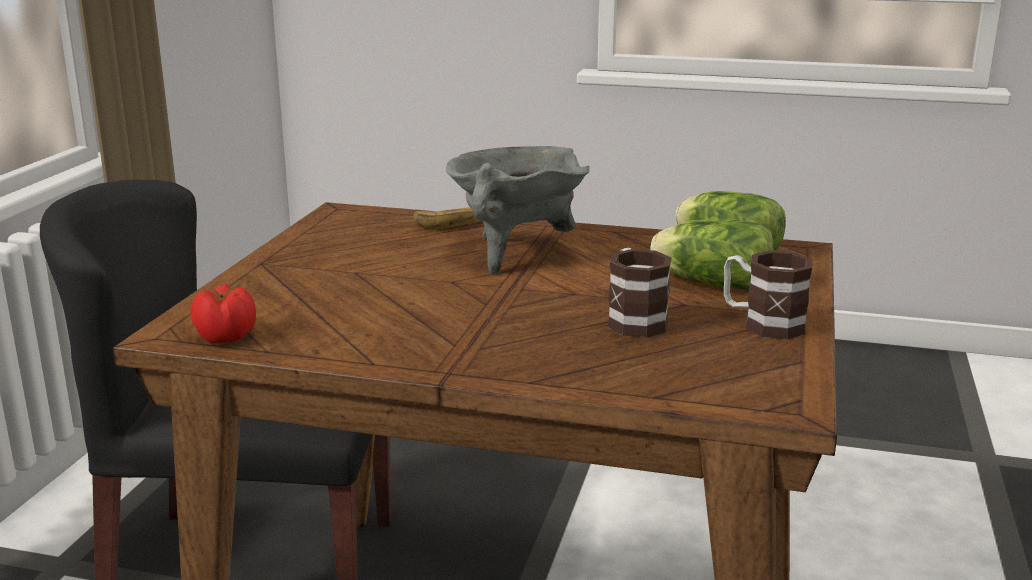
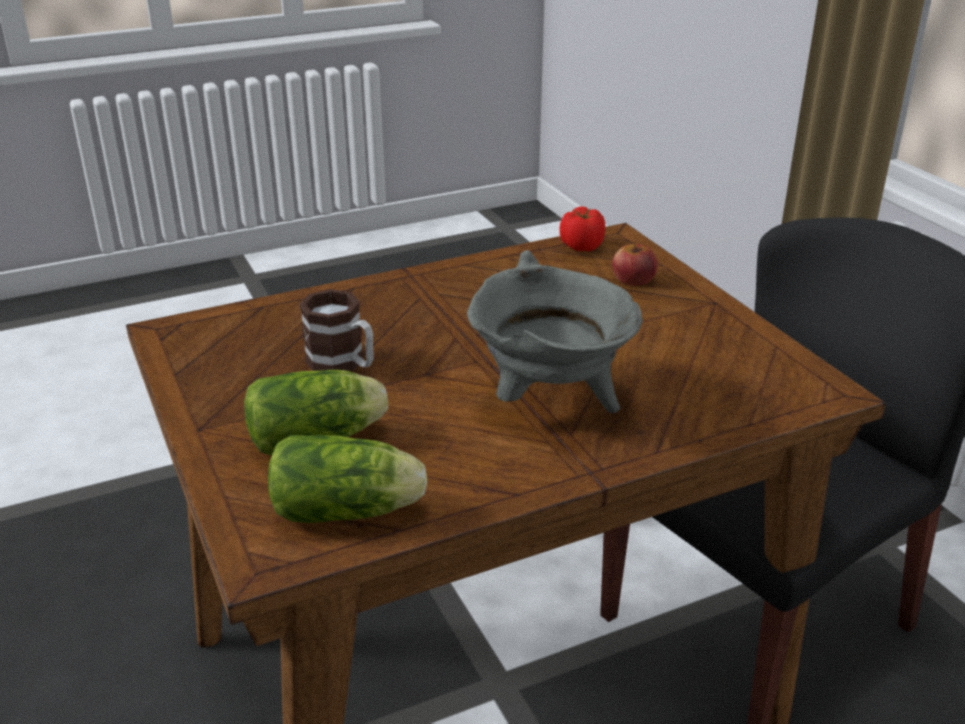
camera: 140 degrees right, 10 degrees up
banana [413,207,482,230] -> none
mug [724,250,813,340] -> none
none -> apple [612,242,658,286]

